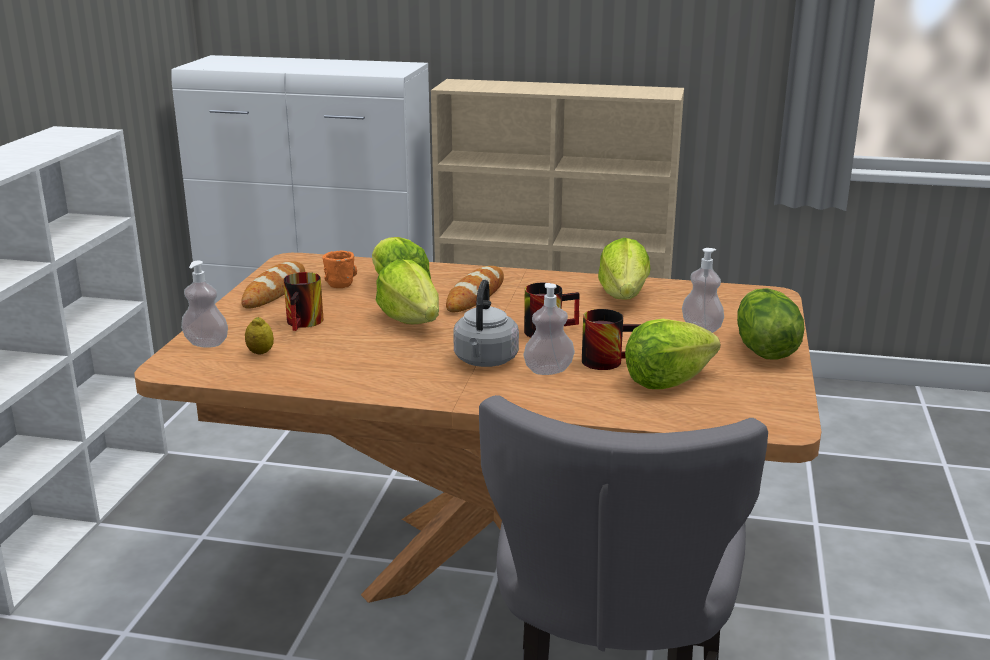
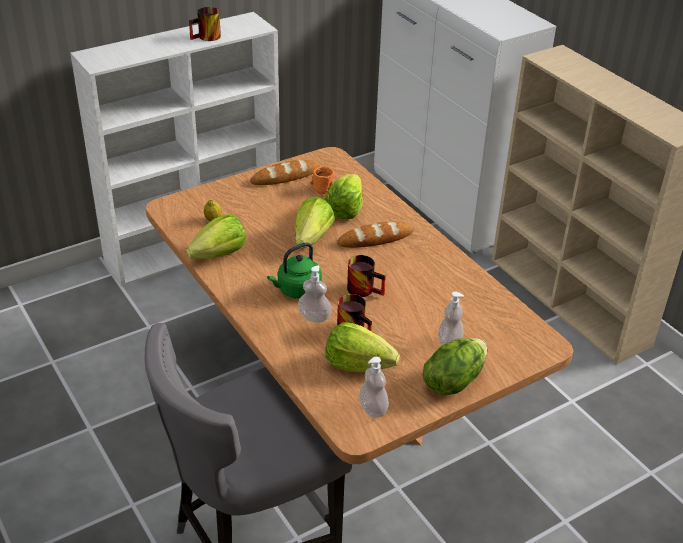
camera: 45 degrees right, 15 degrees up
soap dispenser [181,261,228,347] -> soap dispenser moved to [359,357,389,418]
mug [284,272,324,331] -> mug moved to [189,7,221,41]
grey kettle [453,280,519,367] -> green kettle [267,242,322,299]
lettuce [598,238,651,299] -> lettuce moved to [186,214,246,259]

